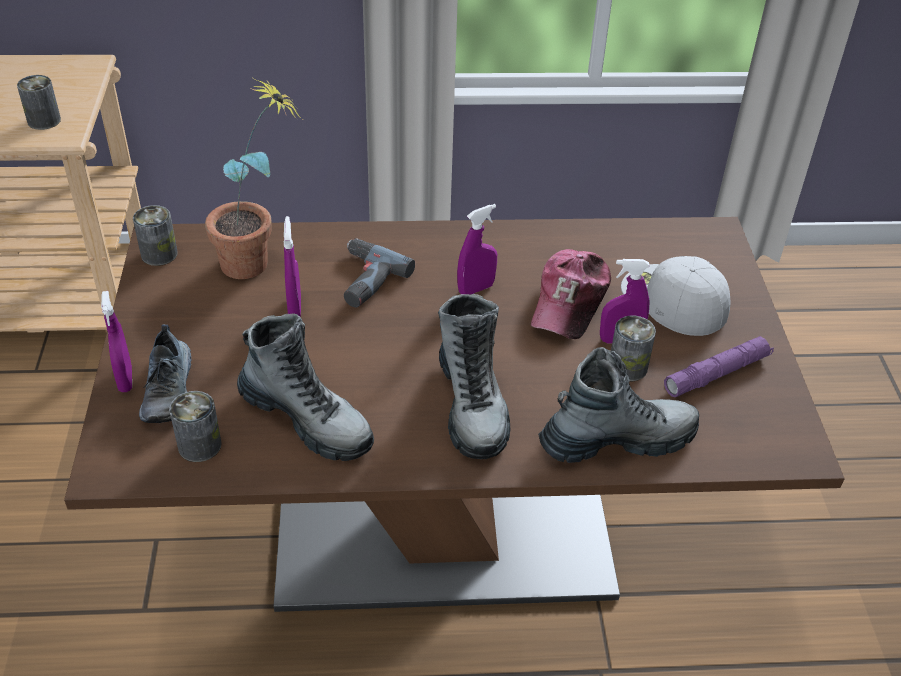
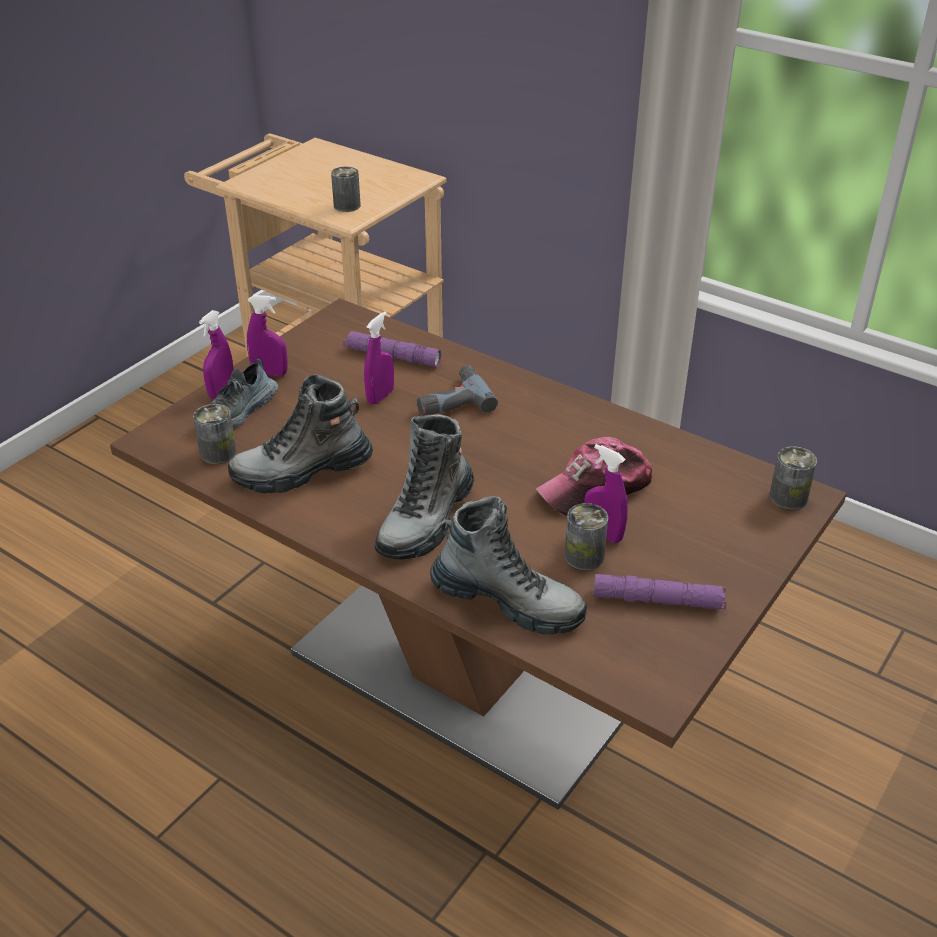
camera: 40 degrees right, 5 degrees down
can [133,205,178,266] -> can moved to [769,447,817,510]
potted plant [205,78,302,279] -> purple flashlight [343,331,441,367]
boot [237,313,374,461] -> boot turned 90 degrees clockwise [228,374,373,493]
purple spray bottle [457,204,497,294] -> purple spray bottle moved to [247,295,288,376]
white cap [621,256,730,336] -> none

